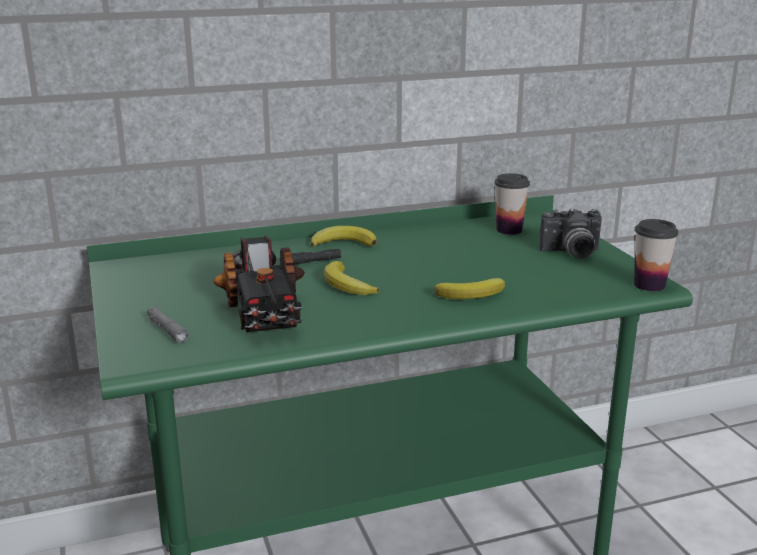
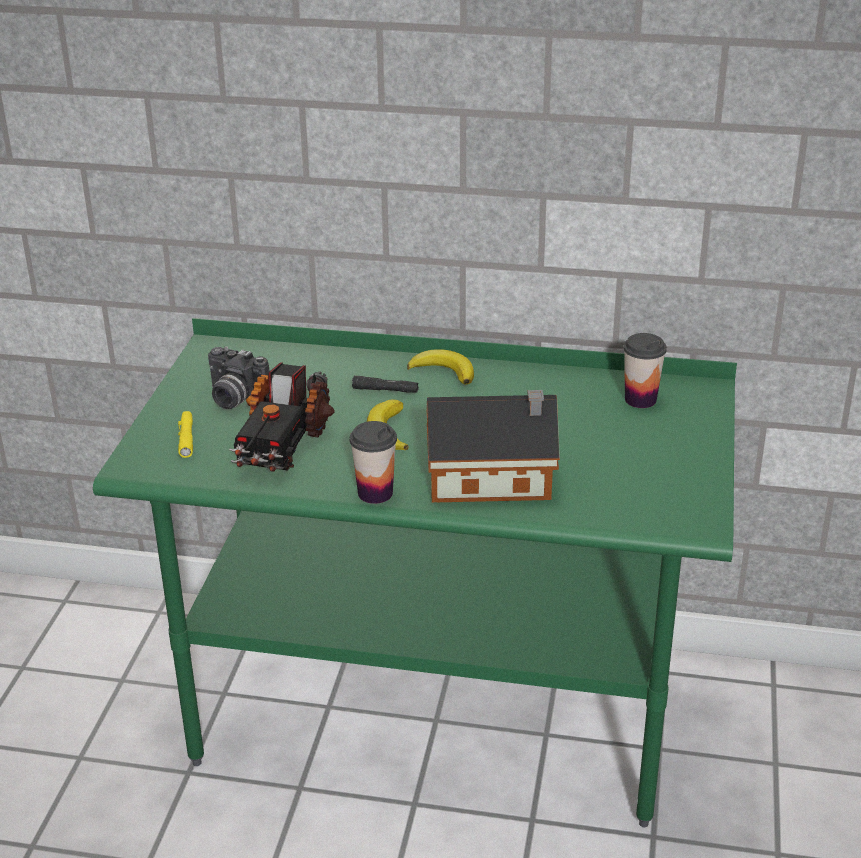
camera: 30 degrees right, 10 degrees up
grey flashlight [147,306,189,343] -> yellow flashlight [178,411,193,458]
banana [434,278,505,299] -> toy house [427,390,560,502]
camera [539,208,602,258] -> camera moved to [208,346,269,409]
cup [634,219,678,291] -> cup moved to [350,421,397,504]

